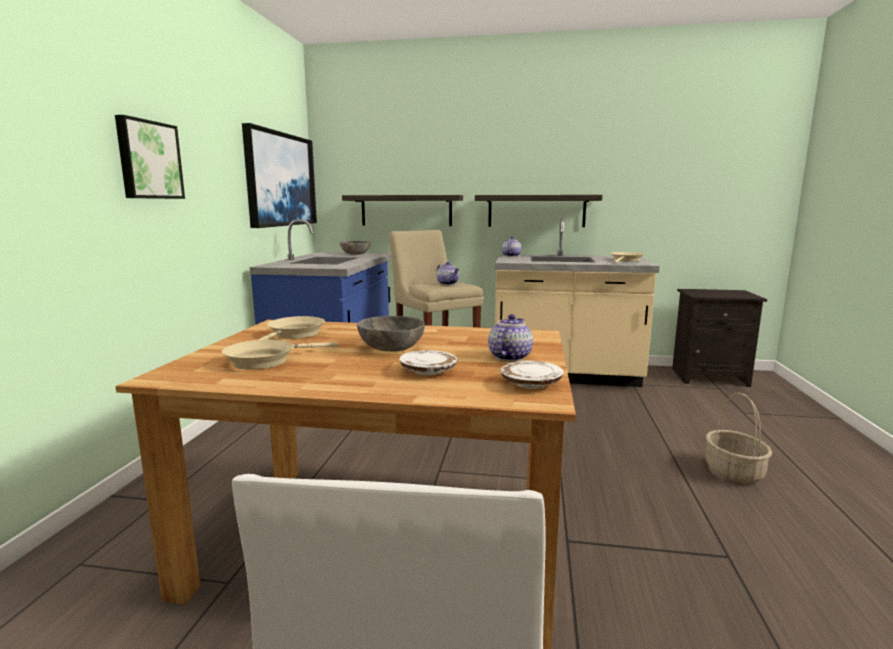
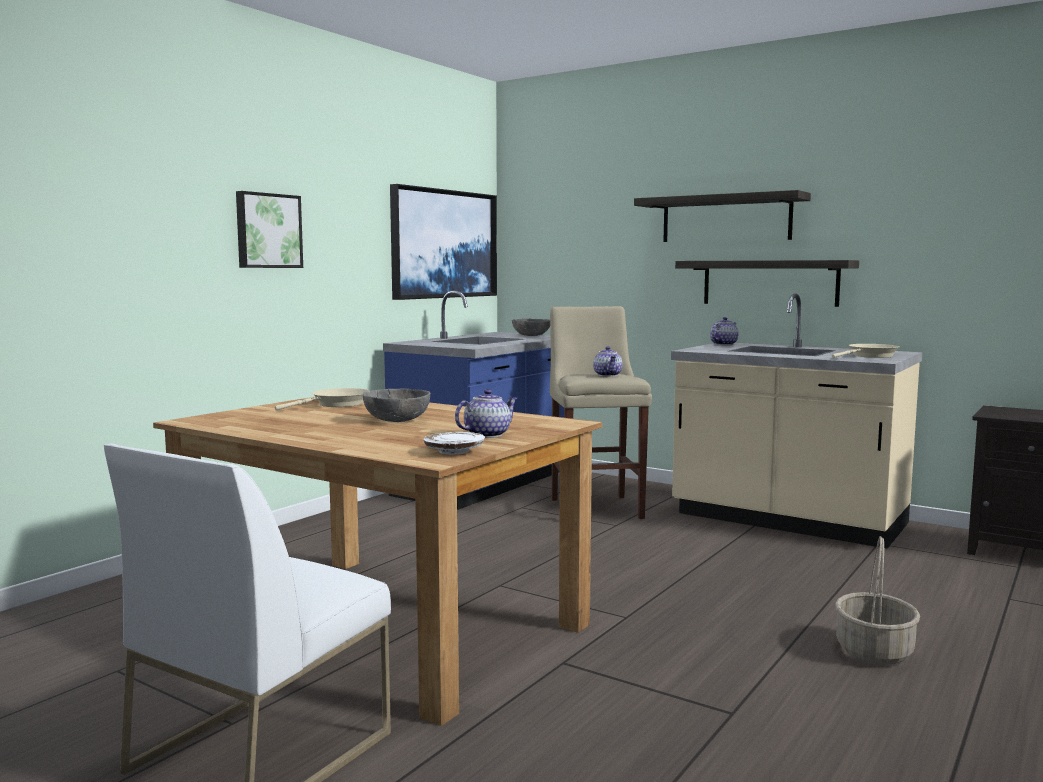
camera: 25 degrees right, 5 degrees down
beige frying pan [222,340,338,370] -> none
shelf [342,195,463,226] -> shelf moved to [634,190,811,242]
white plate [399,350,457,376] -> none

